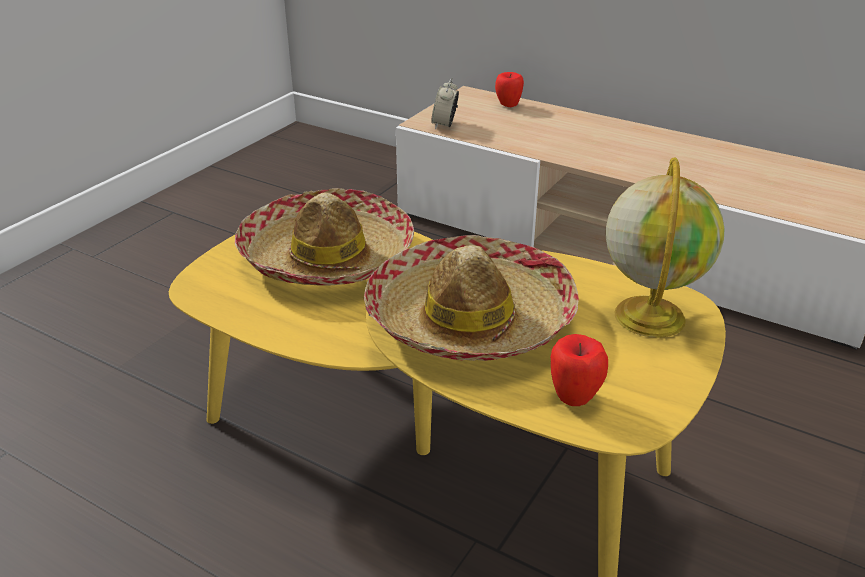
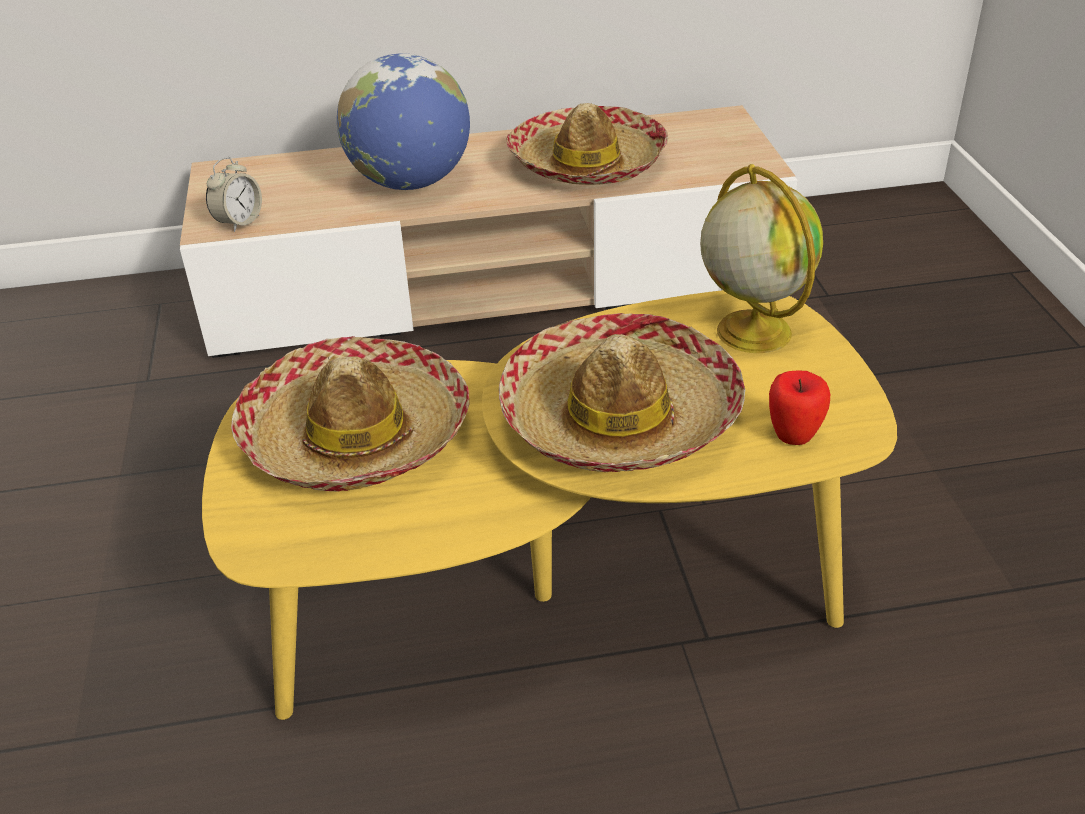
camera: 40 degrees left, 5 degrees up
alarm clock [431,77,459,129] -> alarm clock turned 120 degrees counterclockwise [206,157,262,232]
apple [495,72,524,107] -> none
none -> globe [337,53,470,190]
none -> hat [506,103,668,185]

